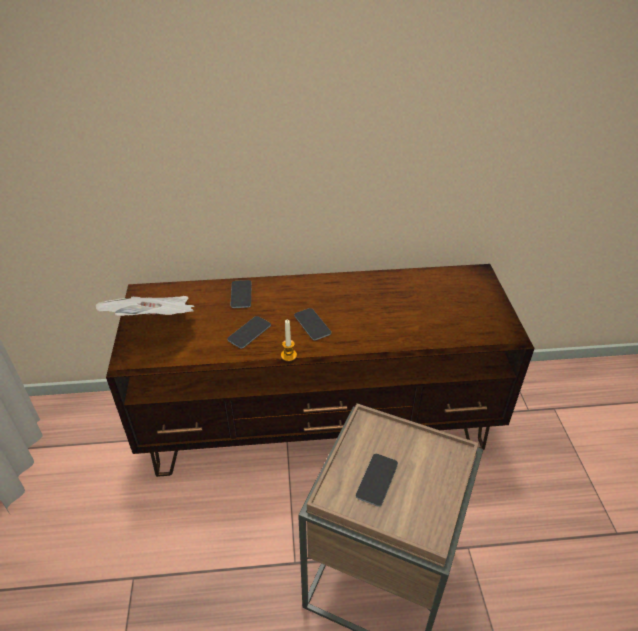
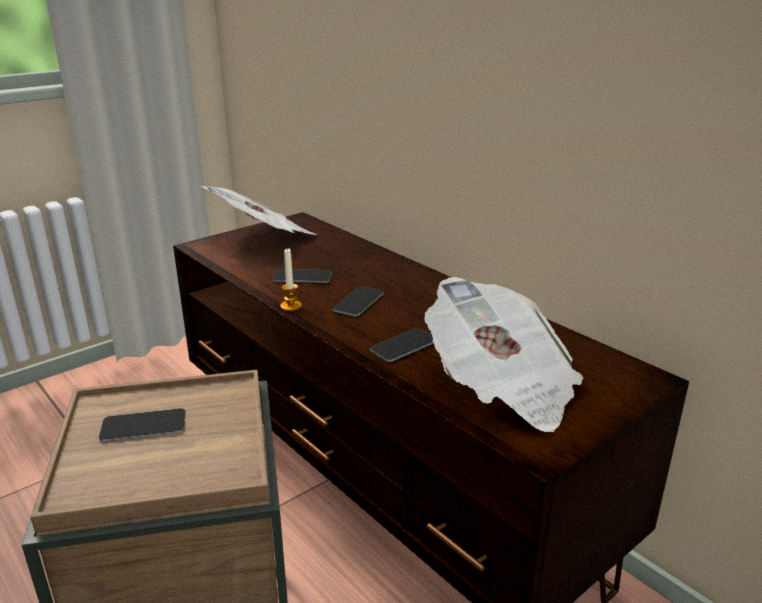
camera: 55 degrees right, 15 degrees down
phone [230,280,251,308] -> phone moved to [370,328,434,362]
none -> newspaper [425,277,583,432]

